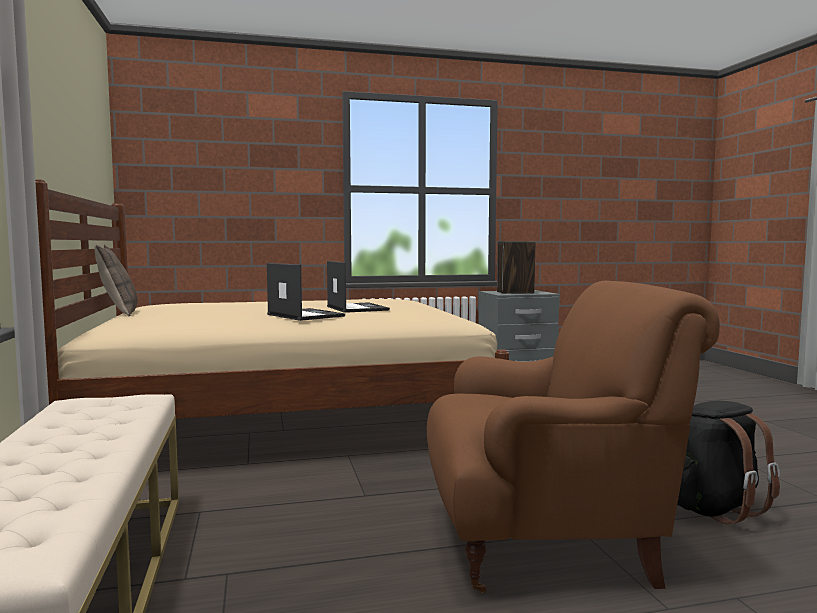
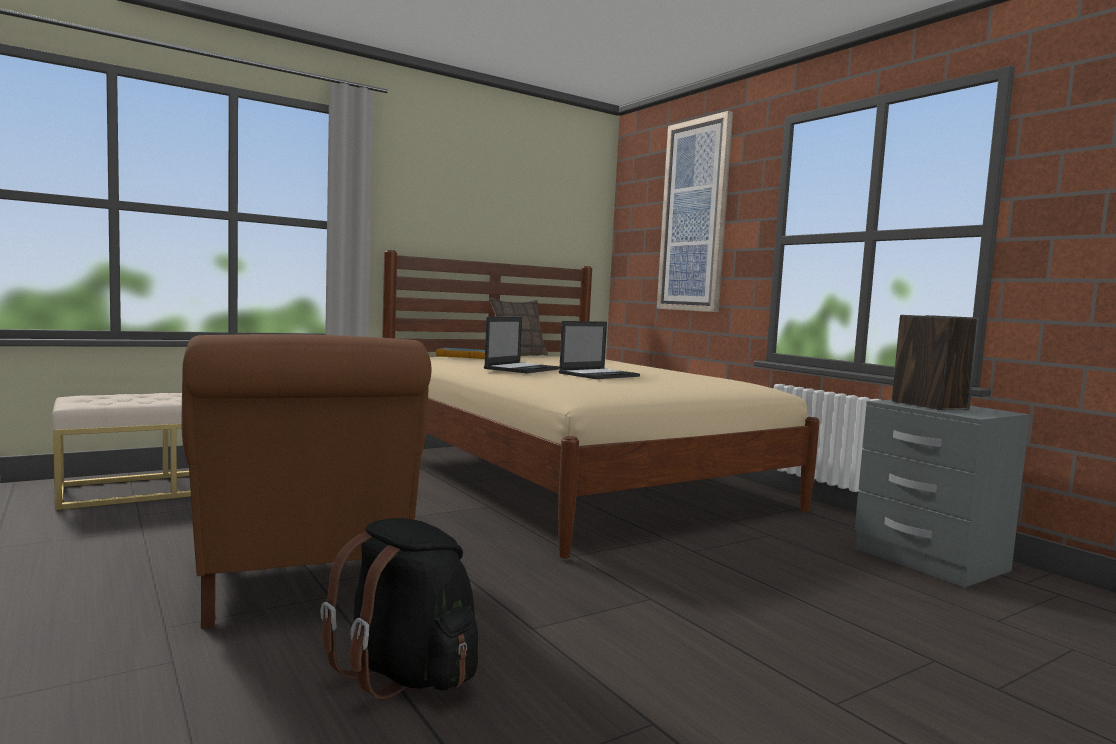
camera: 70 degrees right, 0 degrees up
none -> book [436,348,485,359]
none -> picture [657,111,733,312]

